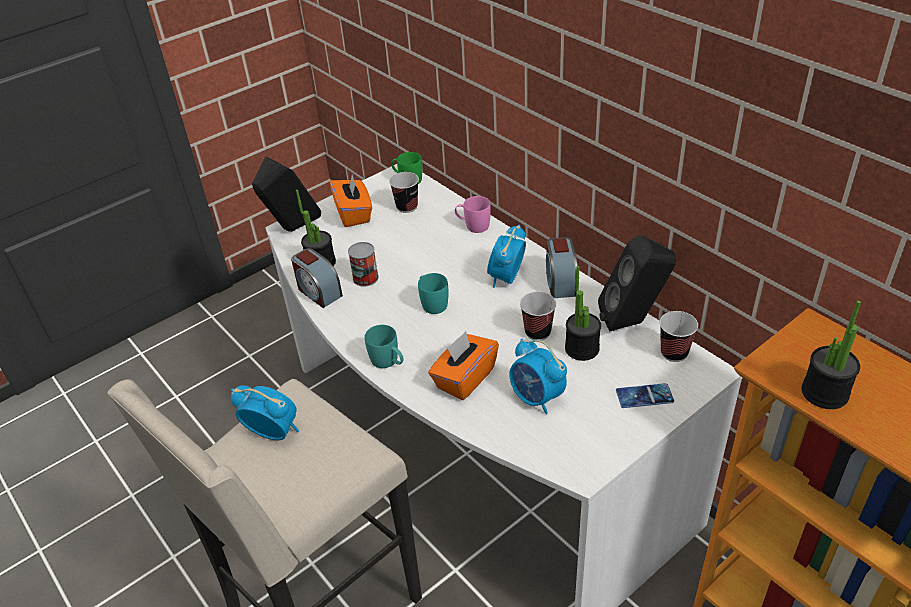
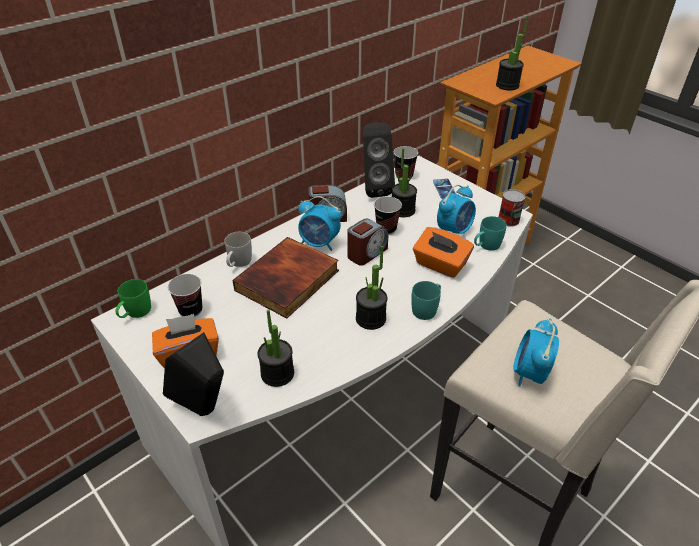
camera: 95 degrees left, 0 degrees up
alarm clock [291,248,343,308] -> alarm clock moved to [347,218,388,266]
can [348,242,379,287] -> can moved to [499,189,525,227]
turquoise mug [418,273,448,314] -> turquoise mug moved to [474,216,507,251]
pink mug [455,196,491,233] -> white mug [225,232,252,267]
none -> book [232,237,339,319]
none -> potted plant [356,246,387,330]

